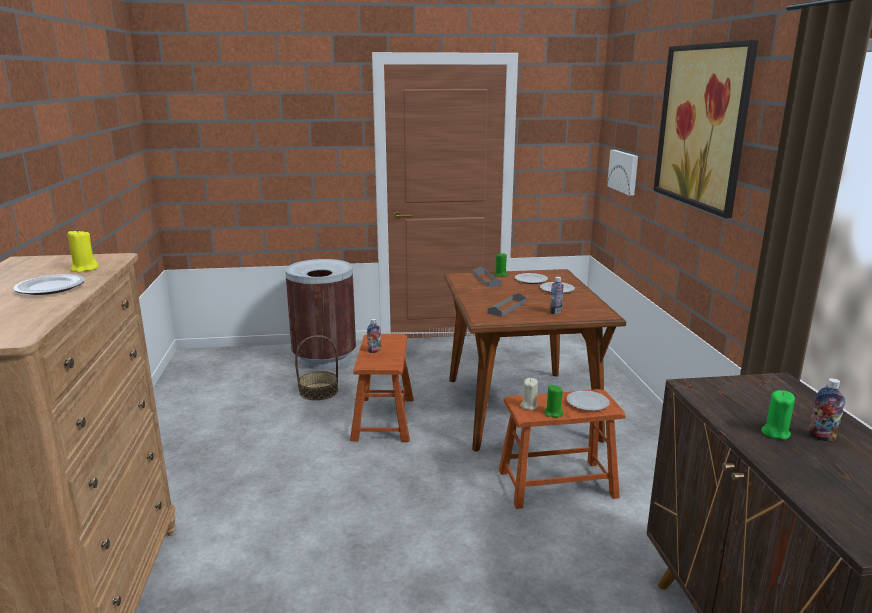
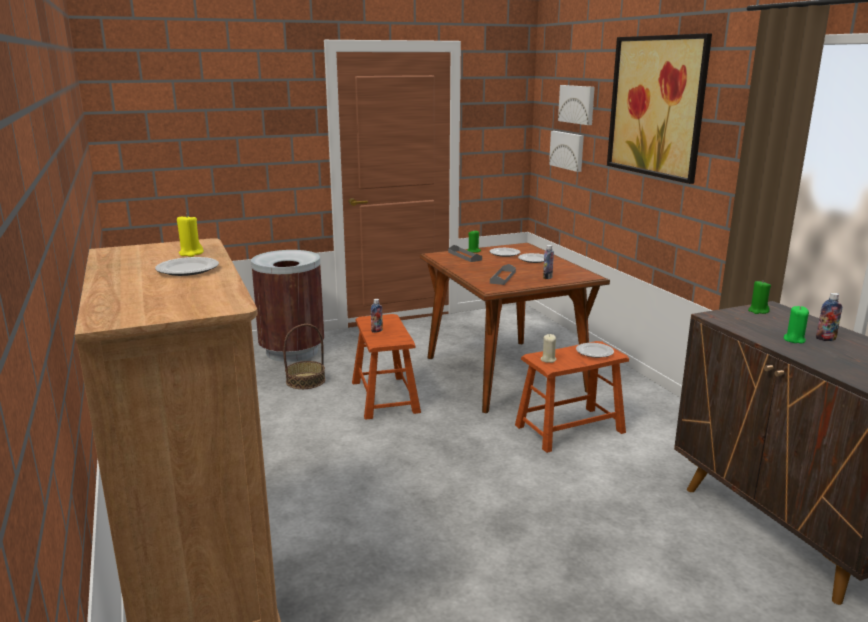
camera: 15 degrees left, 0 degrees up
green candle [544,385,563,417] -> green candle moved to [748,281,771,314]
none -> picture [558,85,595,125]

